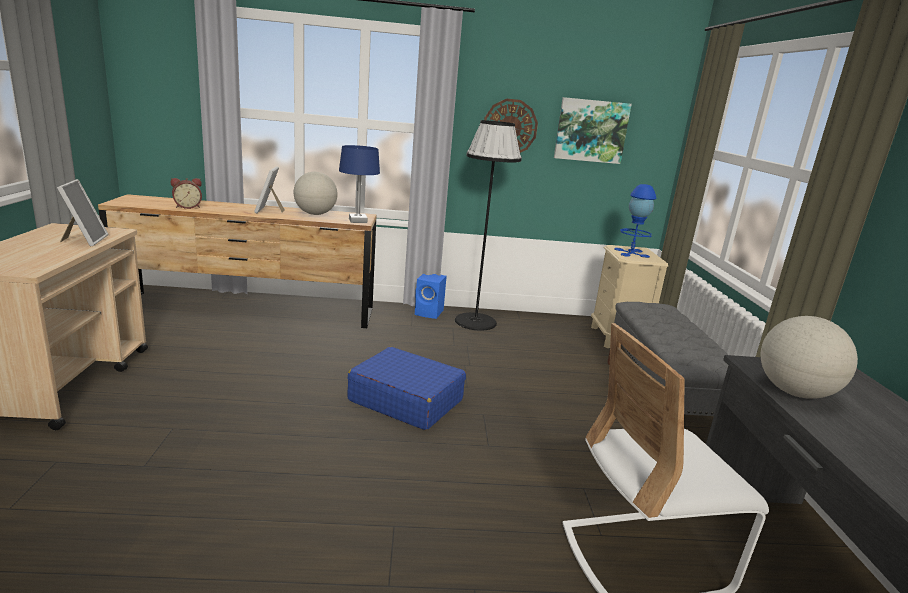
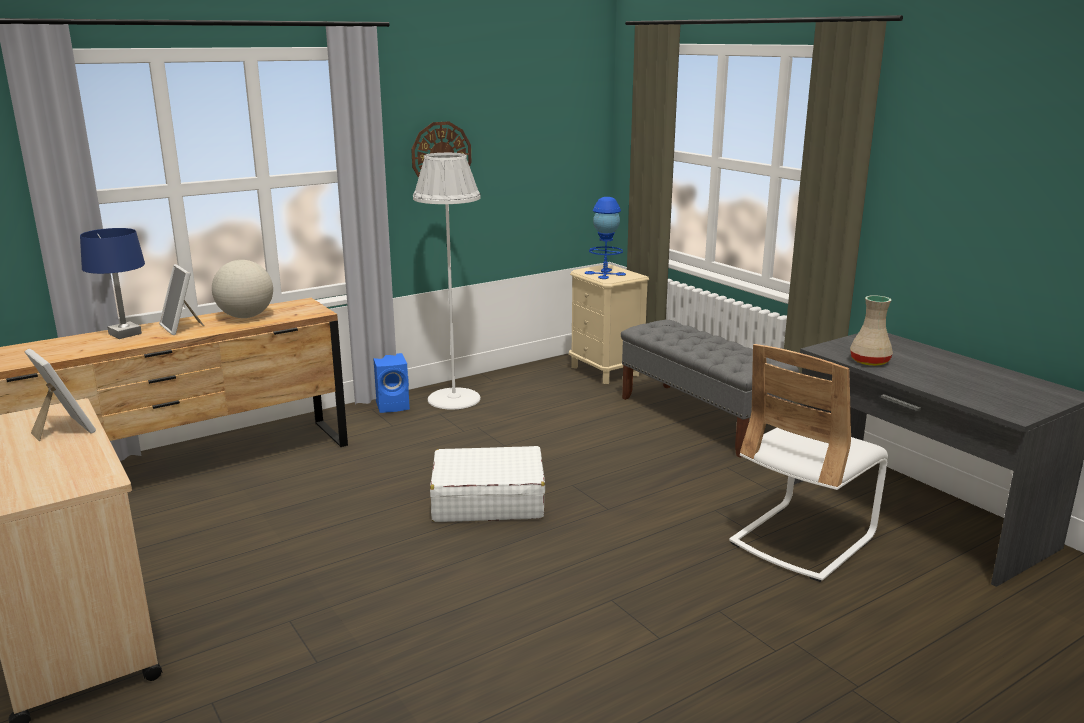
camera: 30 degrees left, 0 degrees up
alarm clock [171,178,202,209] -> none
blue table lamp [339,145,380,223] -> blue table lamp moved to [80,228,145,339]
blue suitcase [347,347,466,430] -> white suitcase [430,446,545,522]
black floor lamp [455,120,522,331] -> white floor lamp [413,153,481,409]
picture [554,97,632,164] -> none
globe [761,316,858,399] -> beige vase [850,295,893,366]

